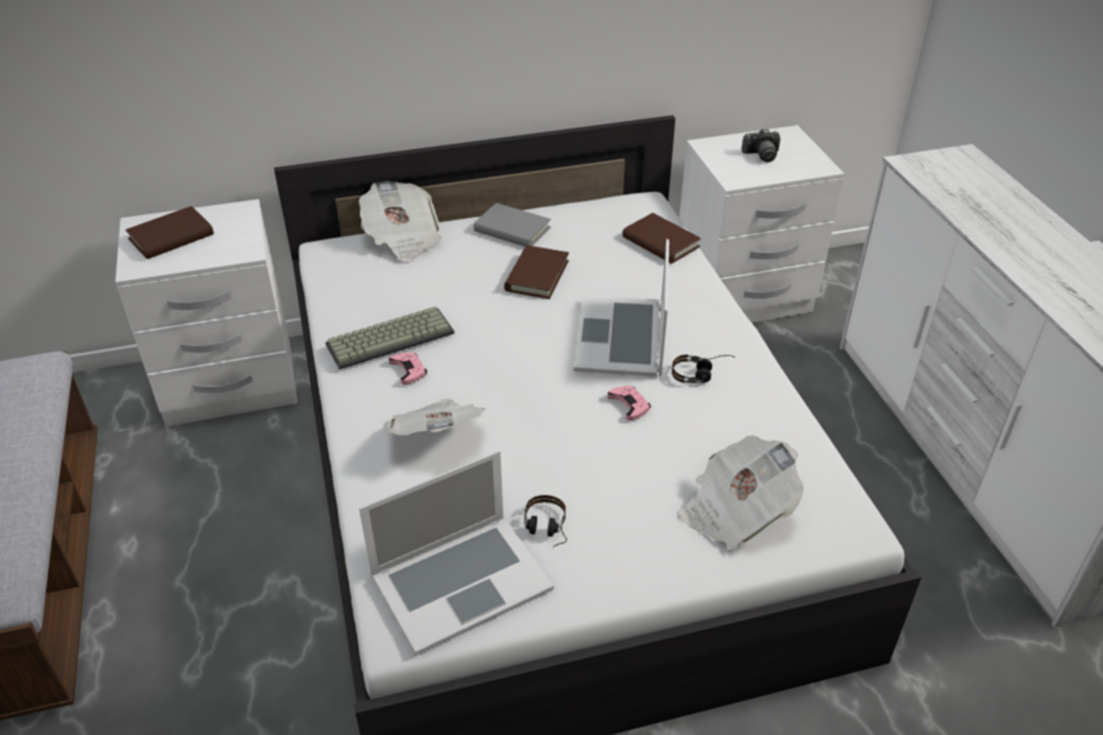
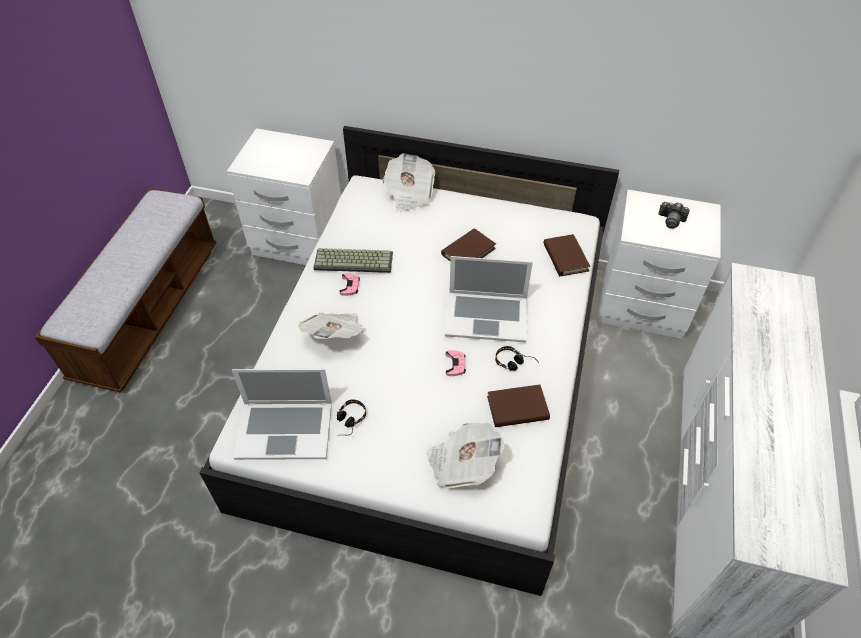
camera: 30 degrees right, 10 degrees up
brown book [126,206,214,259] -> brown book moved to [487,384,550,427]
grey book [474,203,551,247] -> none
laptop [574,239,669,377] -> laptop turned 120 degrees counterclockwise [445,256,533,342]

